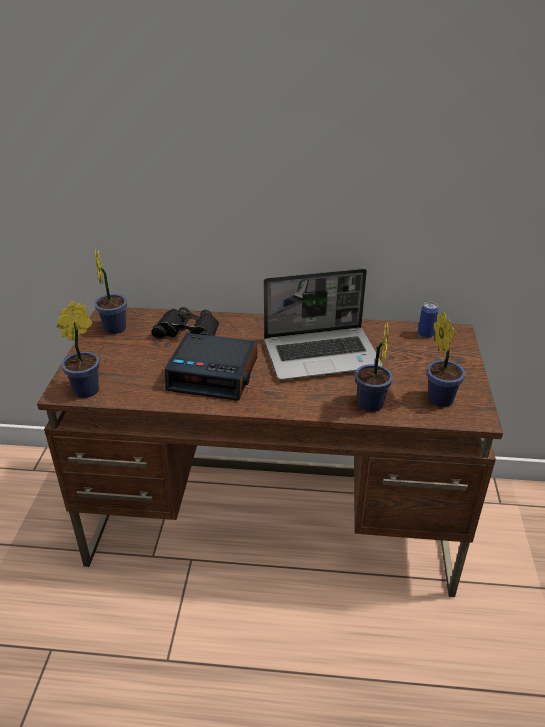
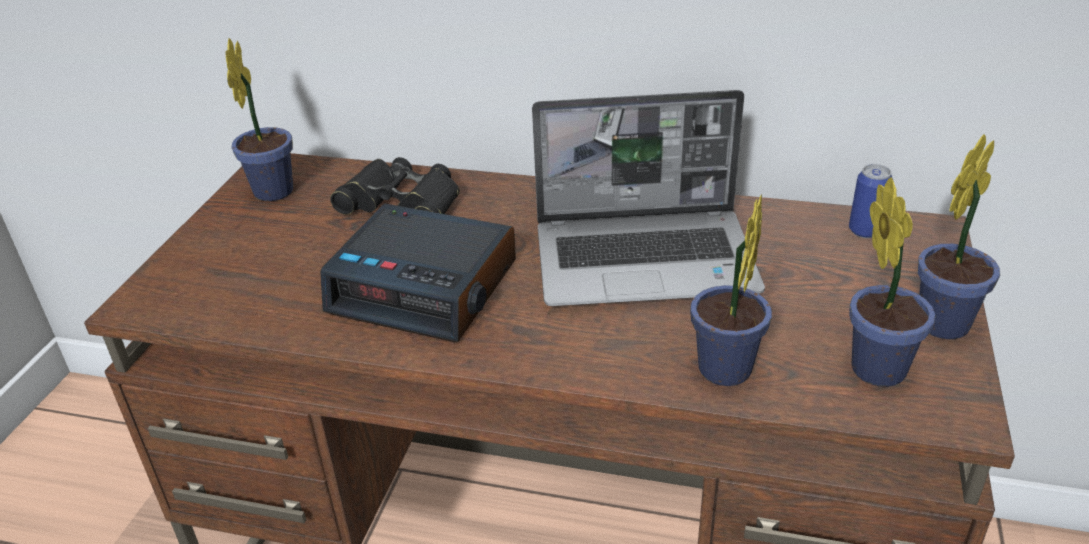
camera: 10 degrees right, 0 degrees up
potted plant [57,301,100,398] -> potted plant moved to [918,134,1000,339]

